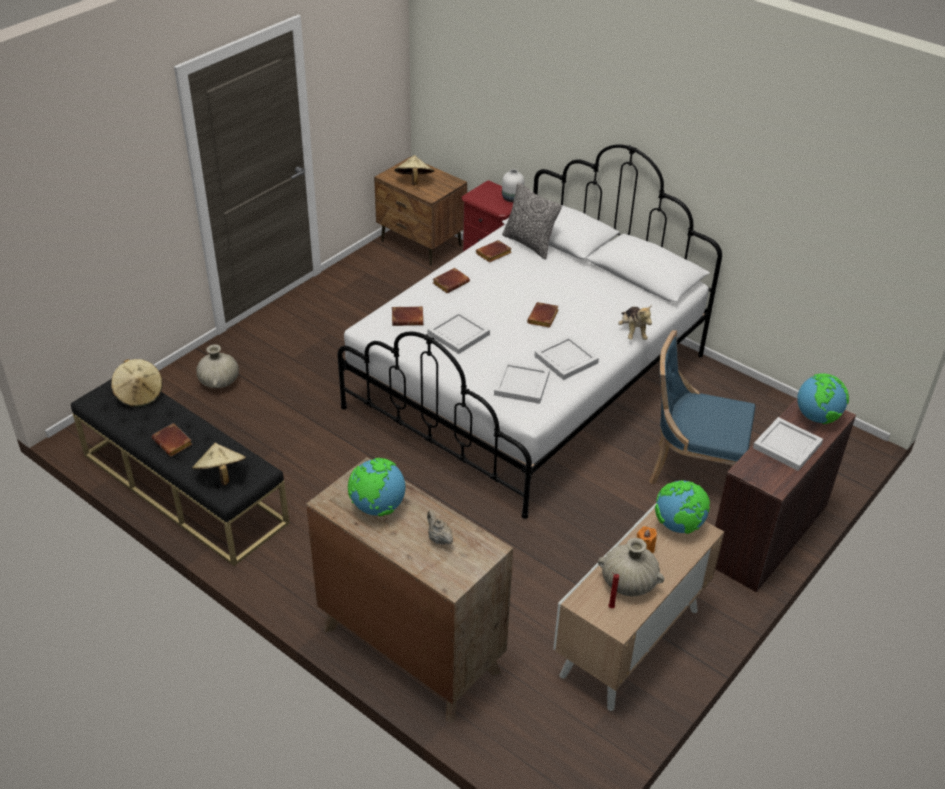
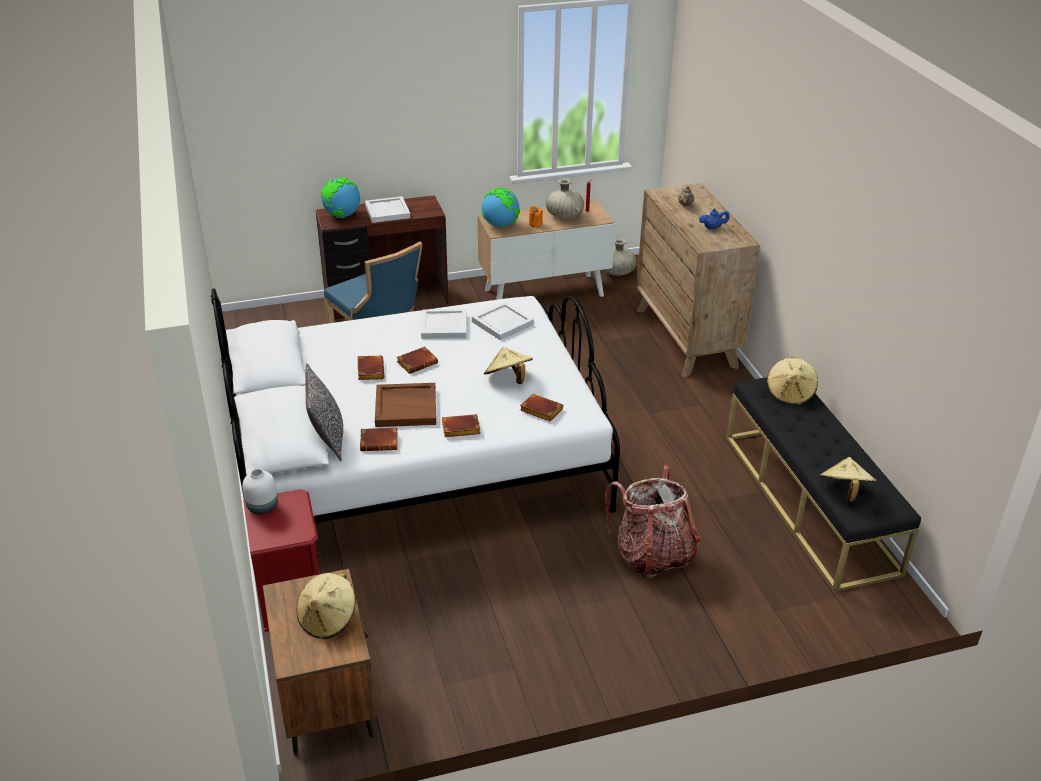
camera: 145 degrees left, 5 degrees down
brown book [151,423,192,457] -> brown book moved to [357,356,384,380]
beige vase [196,345,239,388] -> beige vase moved to [604,238,636,276]
globe [348,458,405,516] -> blue teapot [699,209,730,230]
white tray [427,311,490,354] -> beige hat [484,347,533,384]
plush toy [618,305,652,340] -> none
none -> brown tray [375,383,436,427]
none -> backpack [605,465,700,578]

